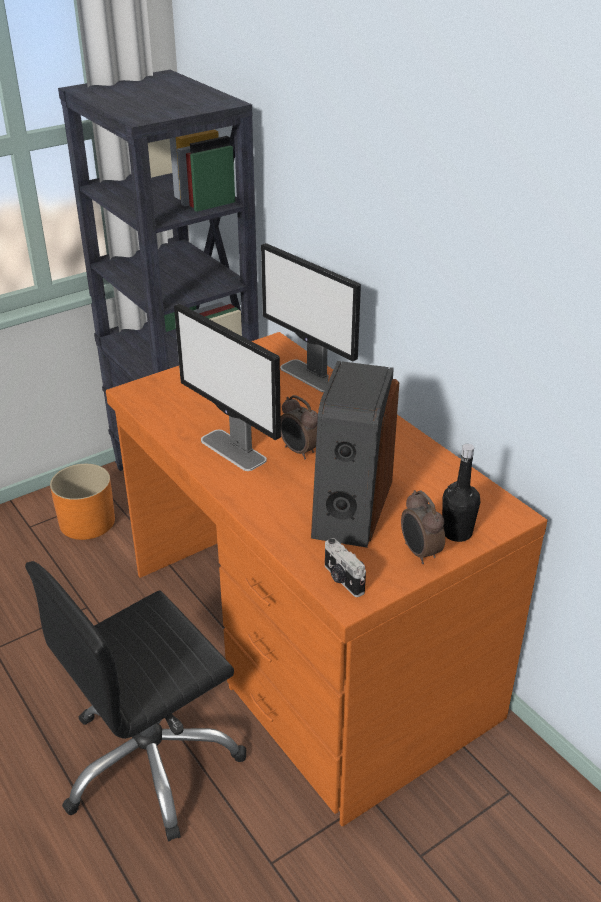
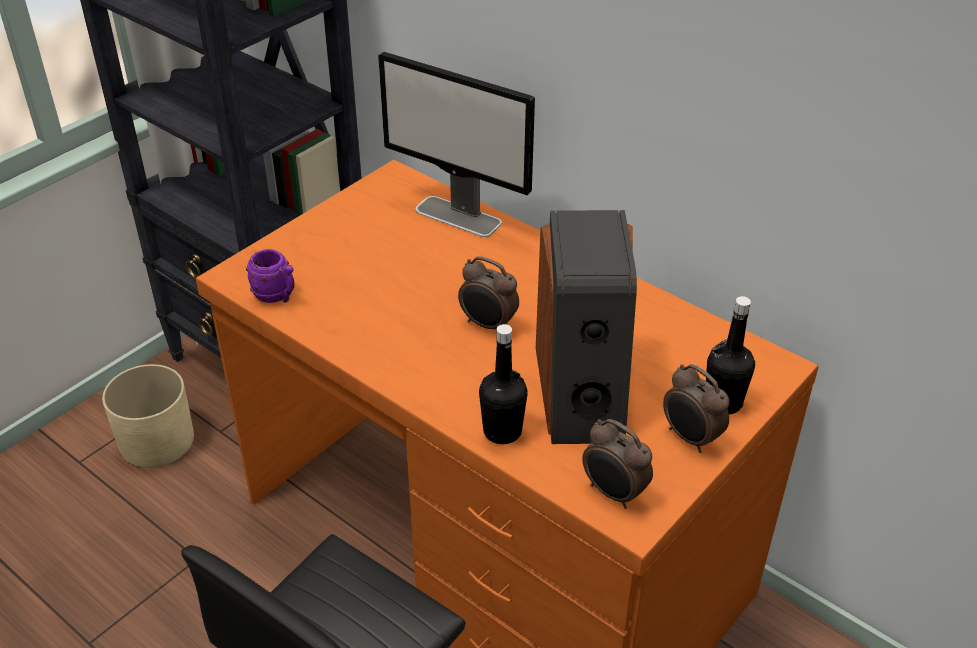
camera: 15 degrees left, 5 degrees up
orange planter [50,464,115,540] -> beige planter [102,364,194,468]
monitor [174,304,281,471] -> none
camera [325,538,366,597] -> alarm clock [582,419,653,509]
none -> purple mug [246,249,294,303]
none -> black bottle [479,324,528,444]

